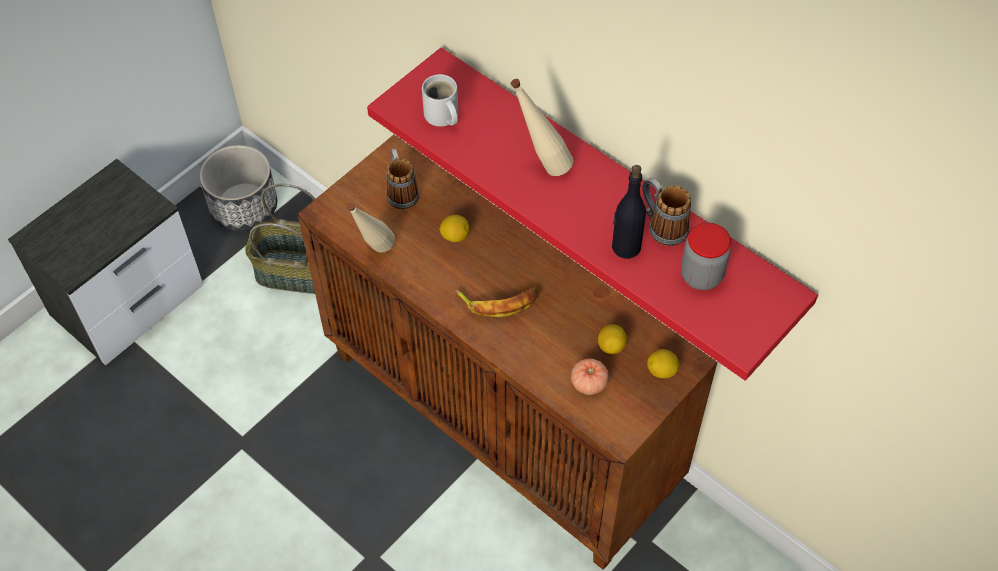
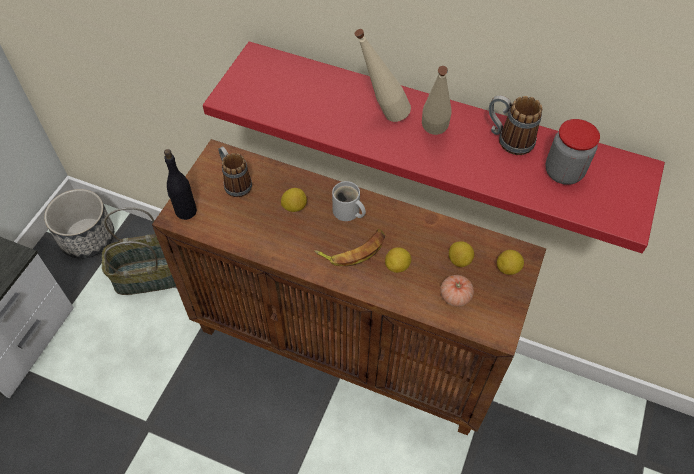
camera: 20 degrees left, 0 degrees up
beige bottle [346,203,395,252] -> beige bottle moved to [422,66,451,135]
white mug [422,74,458,127] -> white mug moved to [332,181,366,221]
black bottle [612,165,646,259] -> black bottle moved to [164,149,197,220]
none -> lemon [385,247,411,273]

